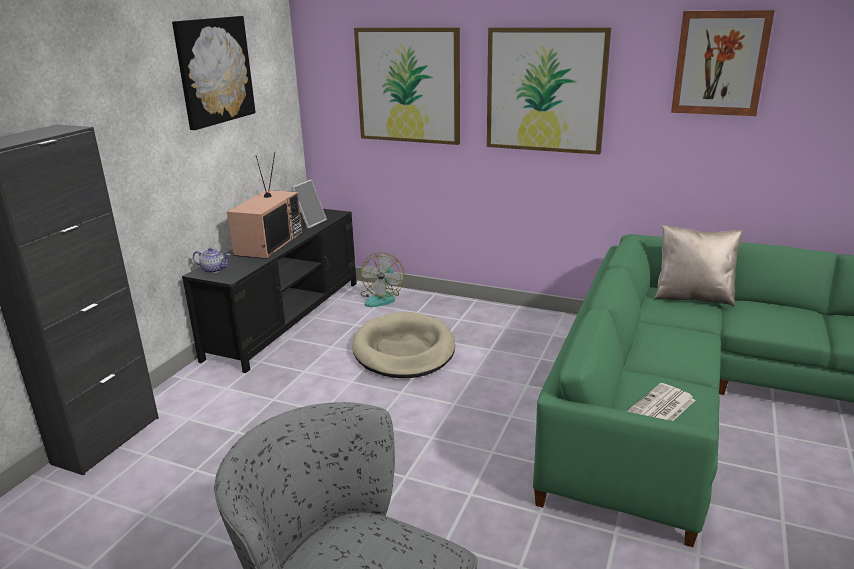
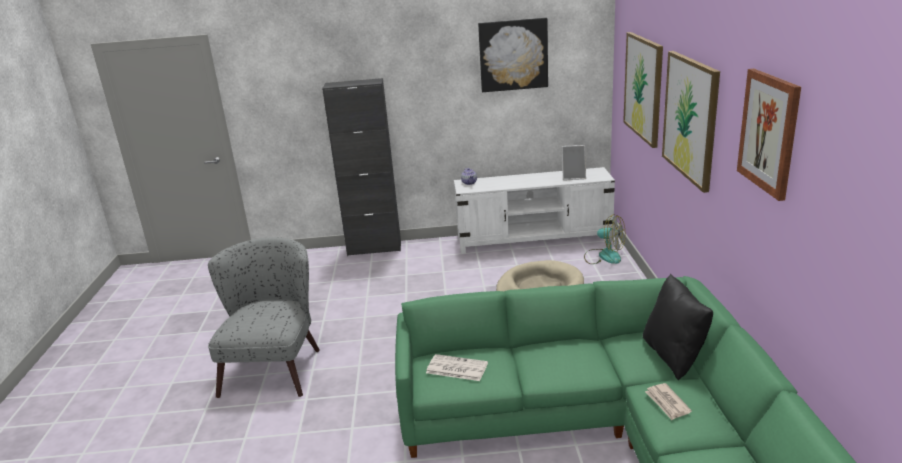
camera: 65 degrees right, 0 degrees up
black tv stand [182,209,357,373] -> white tv stand [454,167,615,254]
television [227,152,302,259] -> none
fan [360,252,405,307] -> fan turned 135 degrees counterclockwise [584,214,625,264]
beige pillow [654,225,743,307] -> black pillow [643,274,713,380]
none -> newspaper [645,383,692,420]

